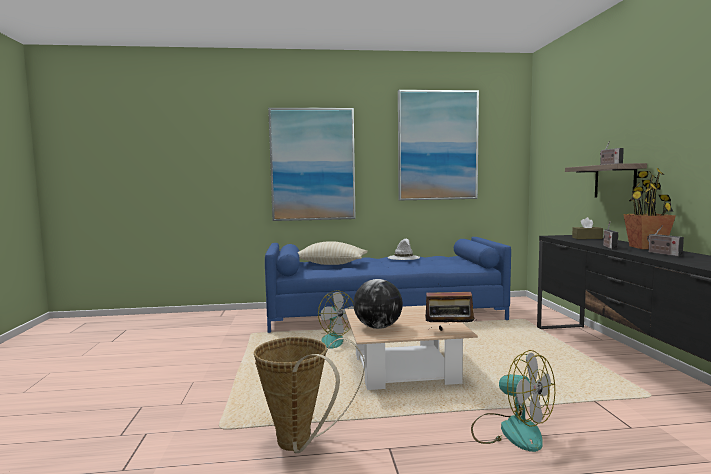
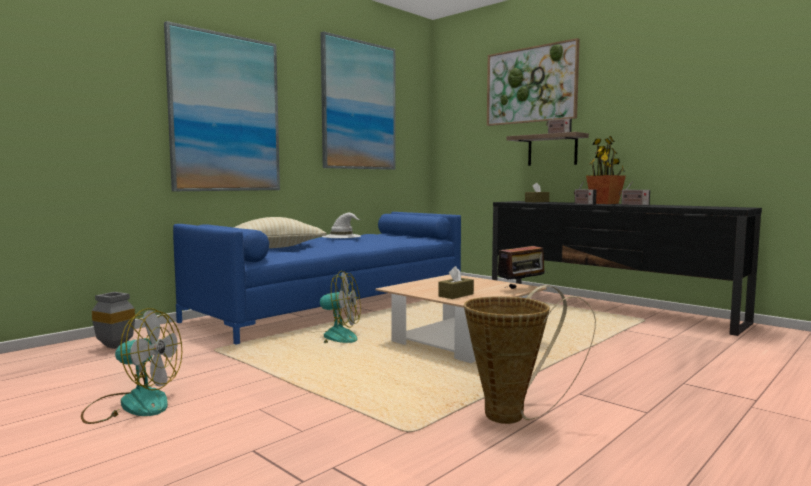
camera: 40 degrees left, 0 degrees up
globe [353,279,403,329] -> brown tissue box [438,266,474,299]
fan [471,350,555,452] -> fan moved to [81,308,182,424]
none -> grey vase [92,292,135,349]
none -> picture [487,38,580,126]

